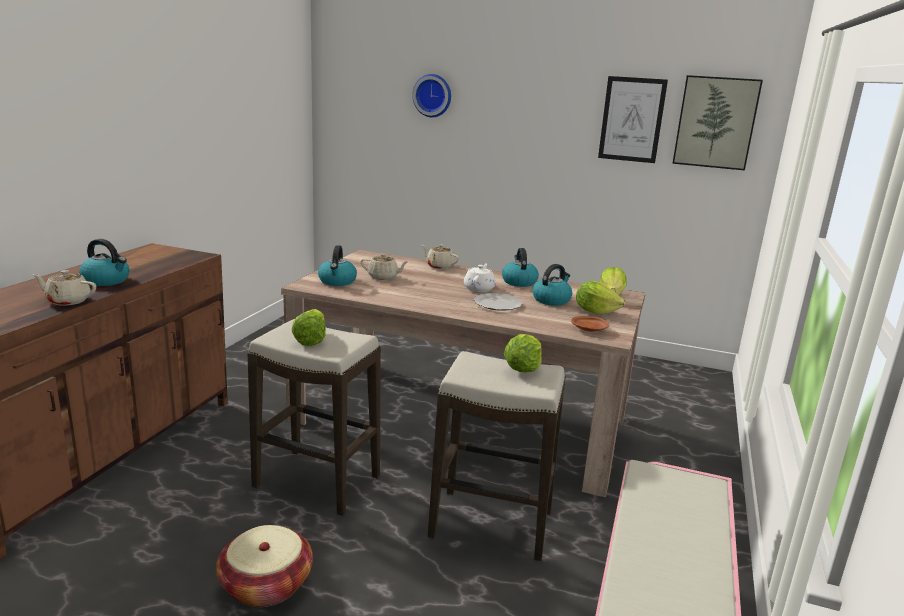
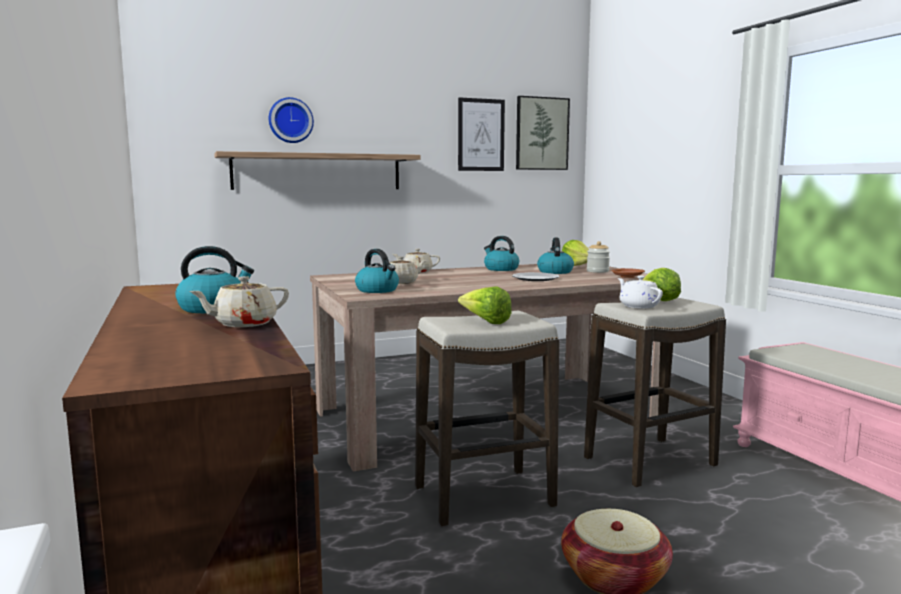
camera: 40 degrees left, 10 degrees down
white teapot [464,263,495,292] -> white teapot moved to [618,276,663,309]
lettuce [576,281,625,314] -> jar [587,241,610,273]
none -> shelf [214,151,421,190]

